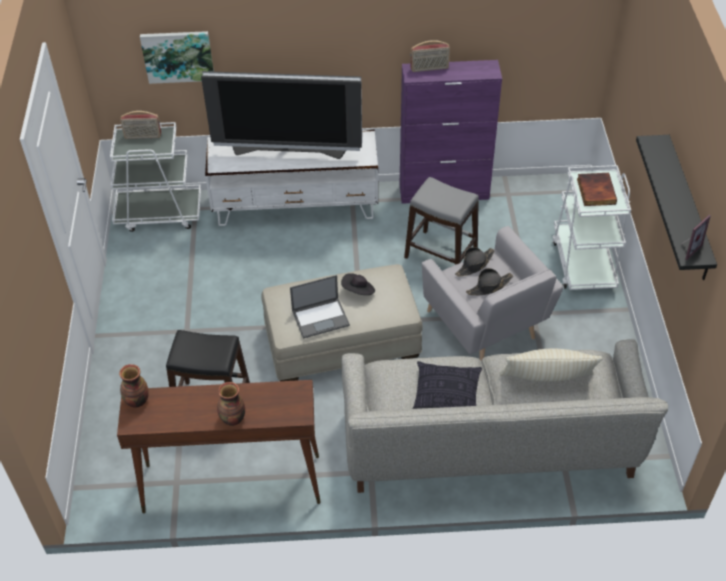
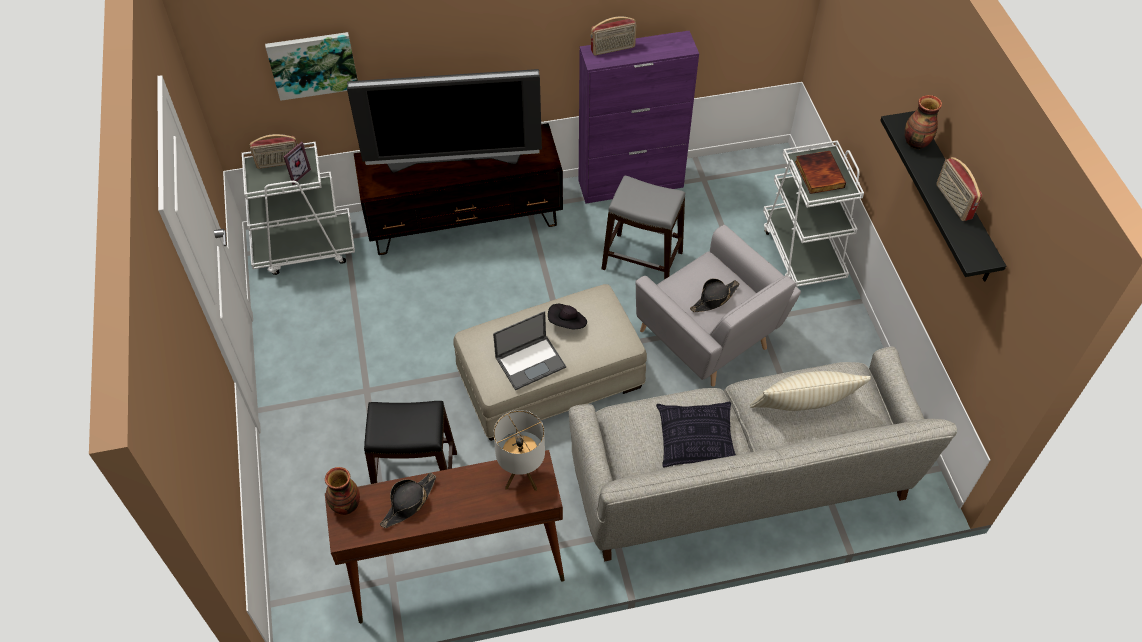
camera: 10 degrees left, 5 degrees up
white tv stand [205,130,378,226] -> brown tv stand [354,123,563,255]
vase [217,382,245,426] -> vase moved to [905,95,942,149]
black hat [455,247,495,277] -> black hat moved to [380,472,436,528]
picture frame [682,215,711,260] -> picture frame moved to [284,142,311,185]
none -> table lamp [493,410,545,491]
none -> radio [936,157,982,221]

